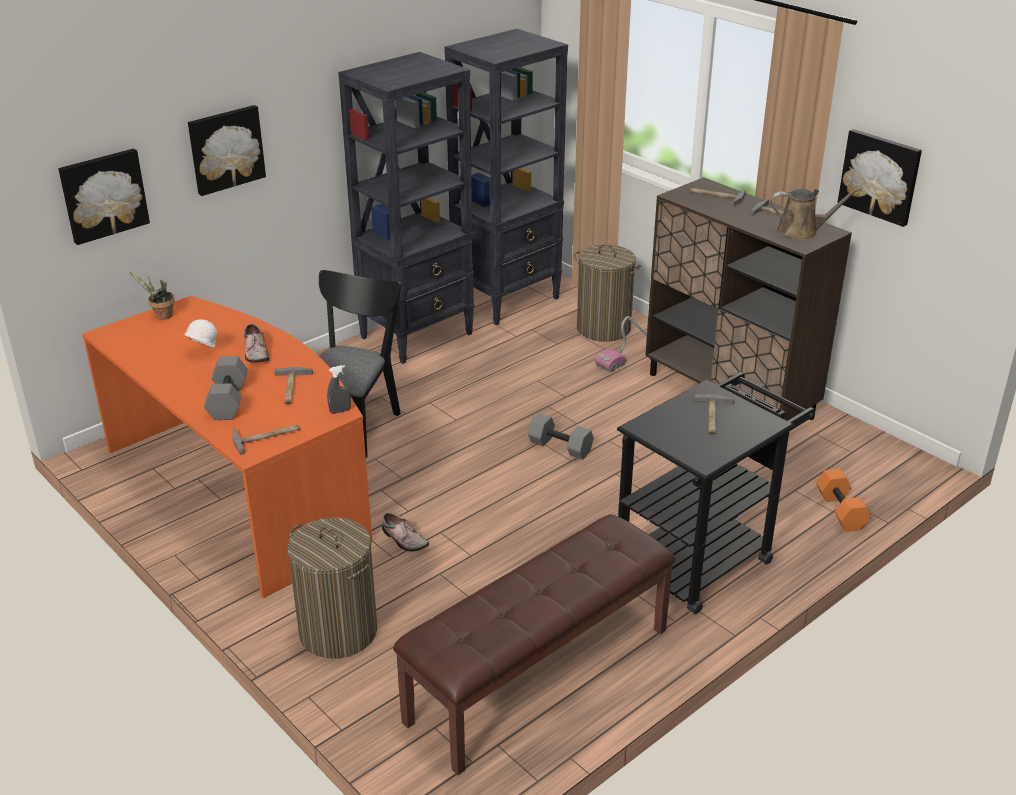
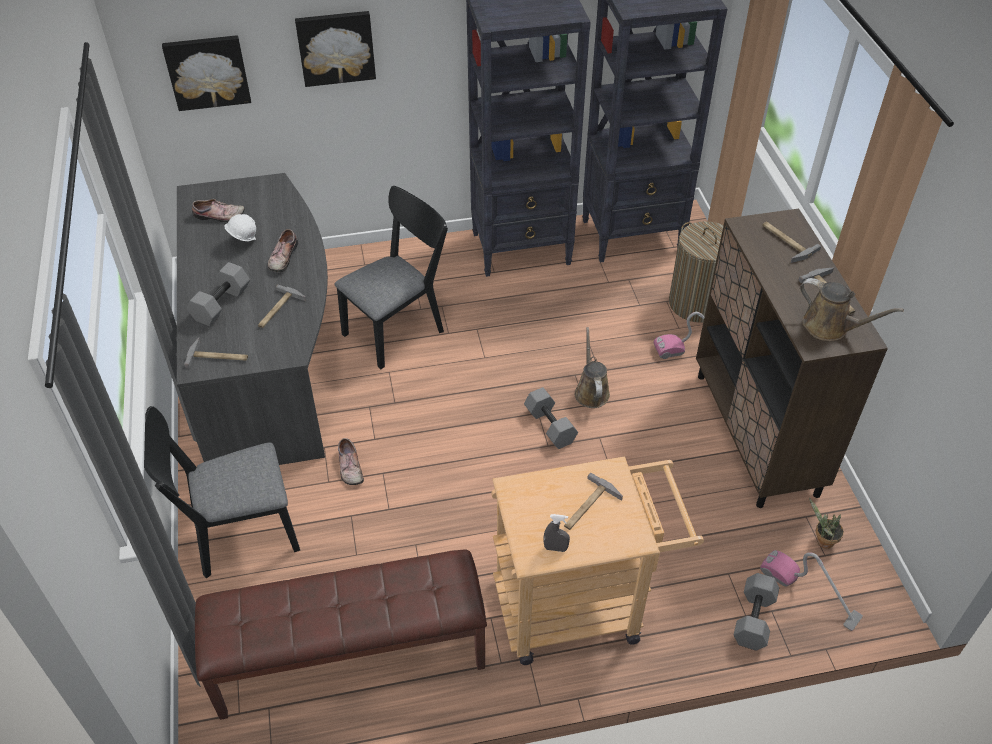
camera: 30 degrees right, 15 degrees up
orange desk [82,296,372,598] -> grey desk [177,173,328,465]
potted plant [130,272,175,320] -> potted plant moved to [809,498,844,549]
laundry basket [287,517,377,659] -> black chair [144,406,300,578]
grey spray bottle [327,365,351,414] -> grey spray bottle moved to [544,514,570,552]
black cart [617,372,815,614] -> beige cart [491,456,704,665]
orange dumbbell [816,469,871,532] -> grey dumbbell [734,573,779,651]
picture [838,129,922,227] -> none
none -> shoe [192,199,245,222]
none -> brown watering can [575,327,610,408]
none -> vacuum cleaner [760,550,863,631]

